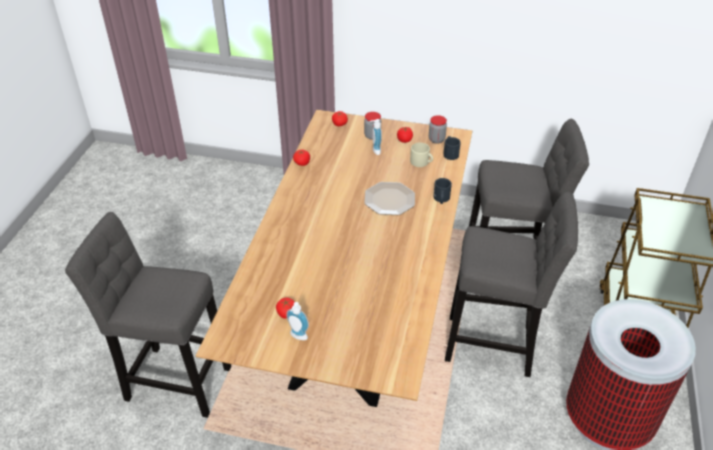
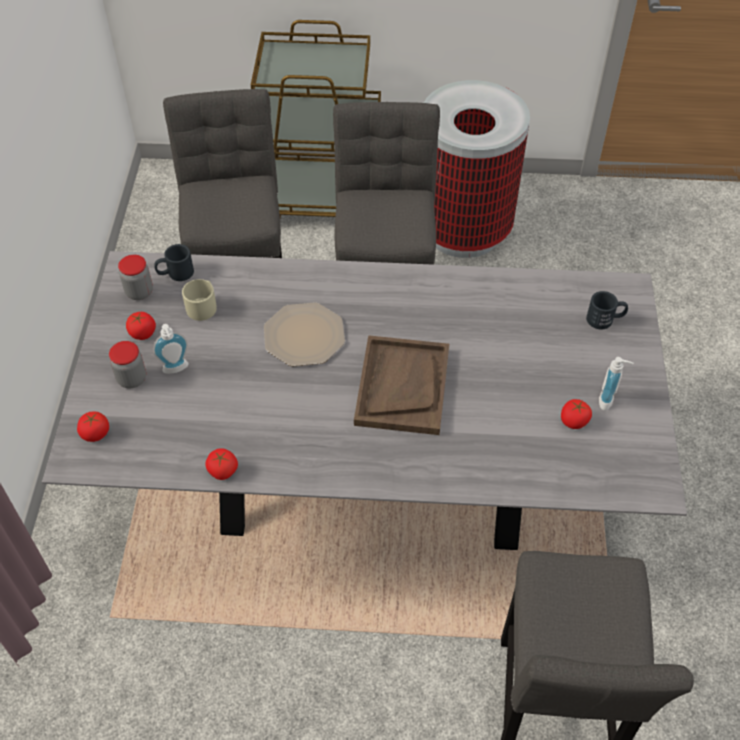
camera: 100 degrees left, 10 degrees up
brown dining table [196,110,472,407] -> grey dining table [42,251,687,550]
black mug [433,178,452,204] -> black mug moved to [586,291,628,329]
none -> brown tray [354,335,449,435]

